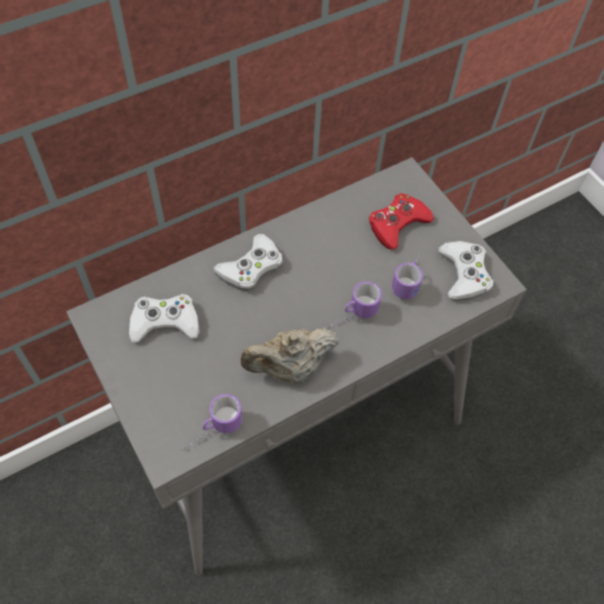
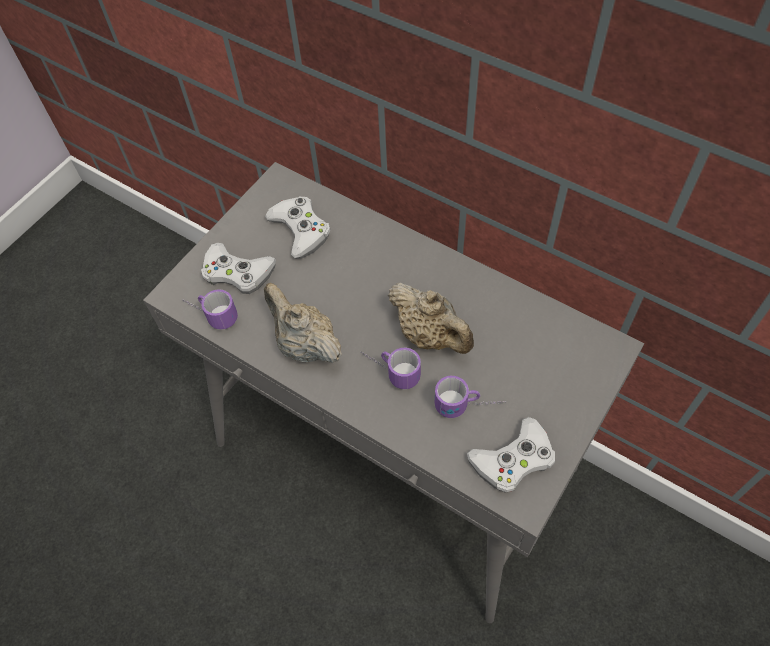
camera: 70 degrees right, 0 degrees up
white game controller [213,234,283,291] -> white game controller moved to [201,243,276,294]
red game controller [369,193,434,250] -> none
none -> beige teapot [388,282,474,354]

